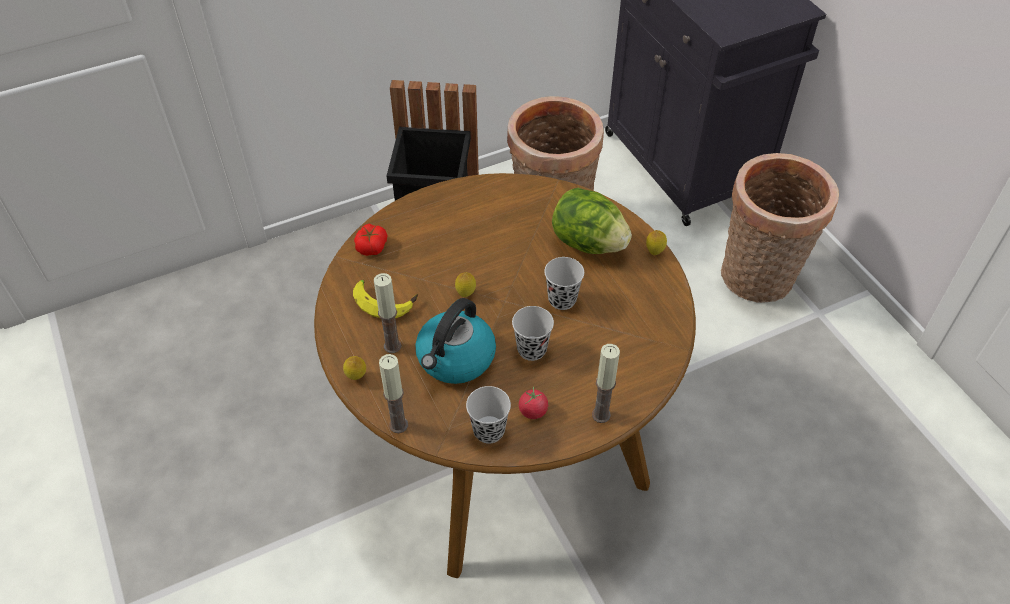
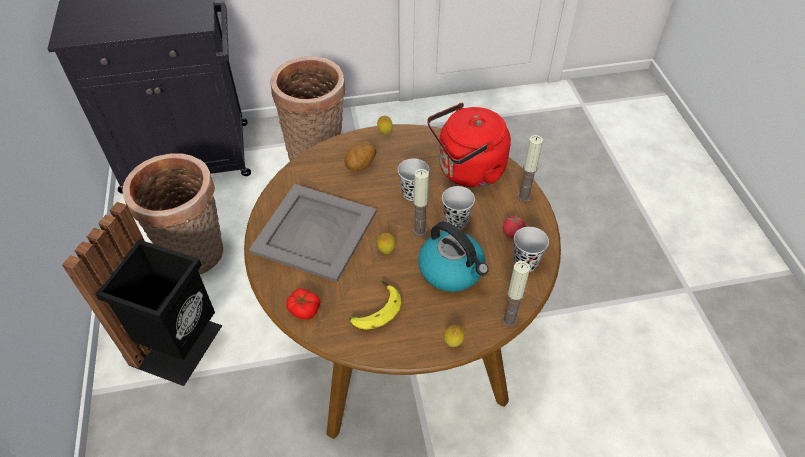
camera: 75 degrees left, 0 degrees up
candle [374,273,402,353] -> candle moved to [413,169,429,236]
lettuce [552,188,632,254] -> potato [344,141,376,171]
none -> grey tray [249,184,377,282]
none -> red kettle [427,103,511,188]

